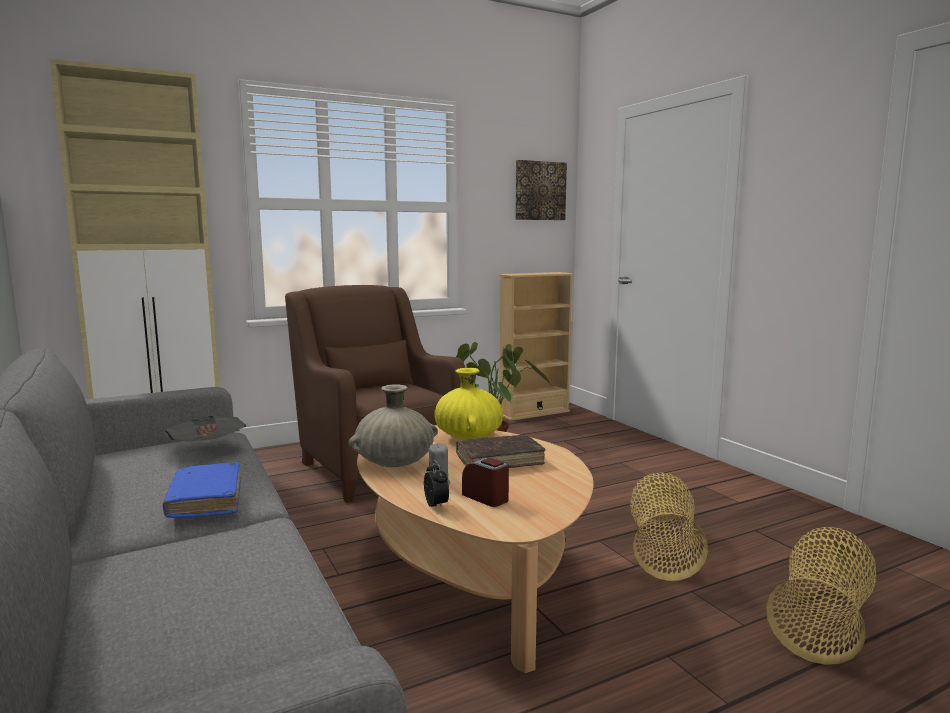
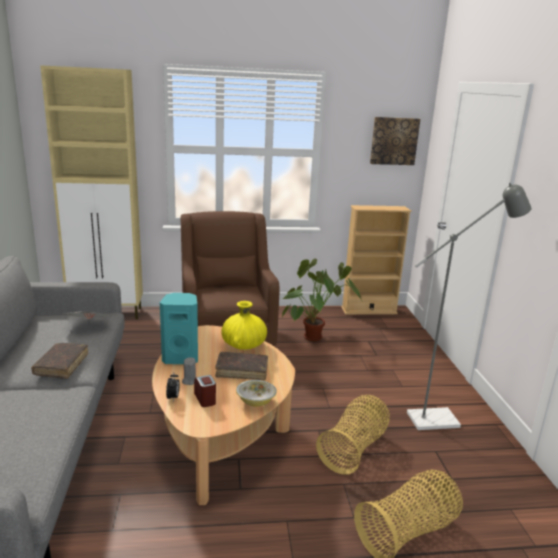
camera: 20 degrees right, 10 degrees up
blue book [163,462,241,518] -> brown book [31,343,88,379]
beige vase [349,385,438,467] -> turquoise speaker [160,293,198,364]
none -> bowl [236,380,277,407]
none -> grey floor lamp [407,183,532,430]

